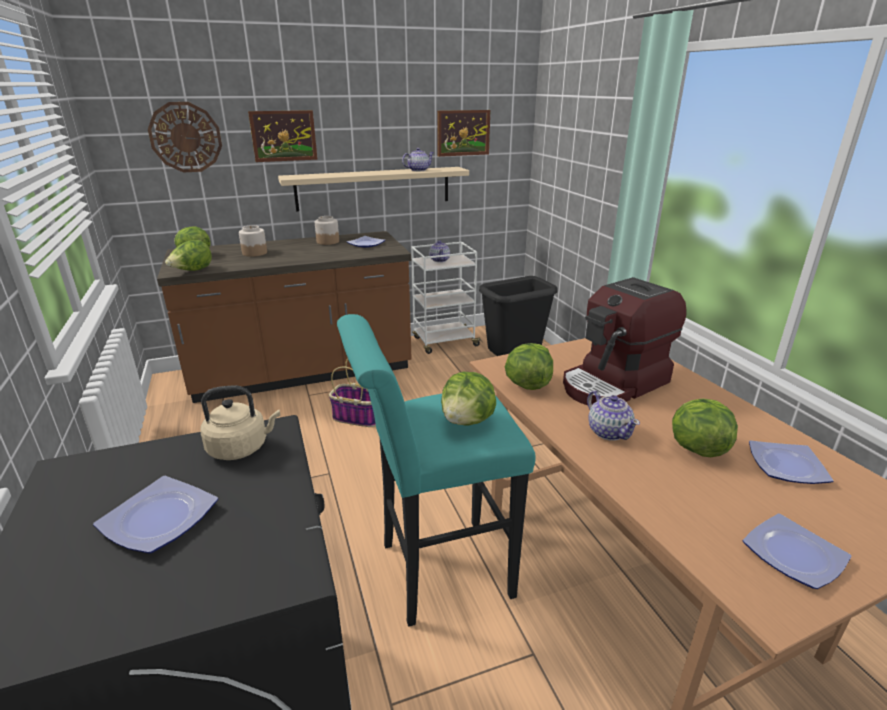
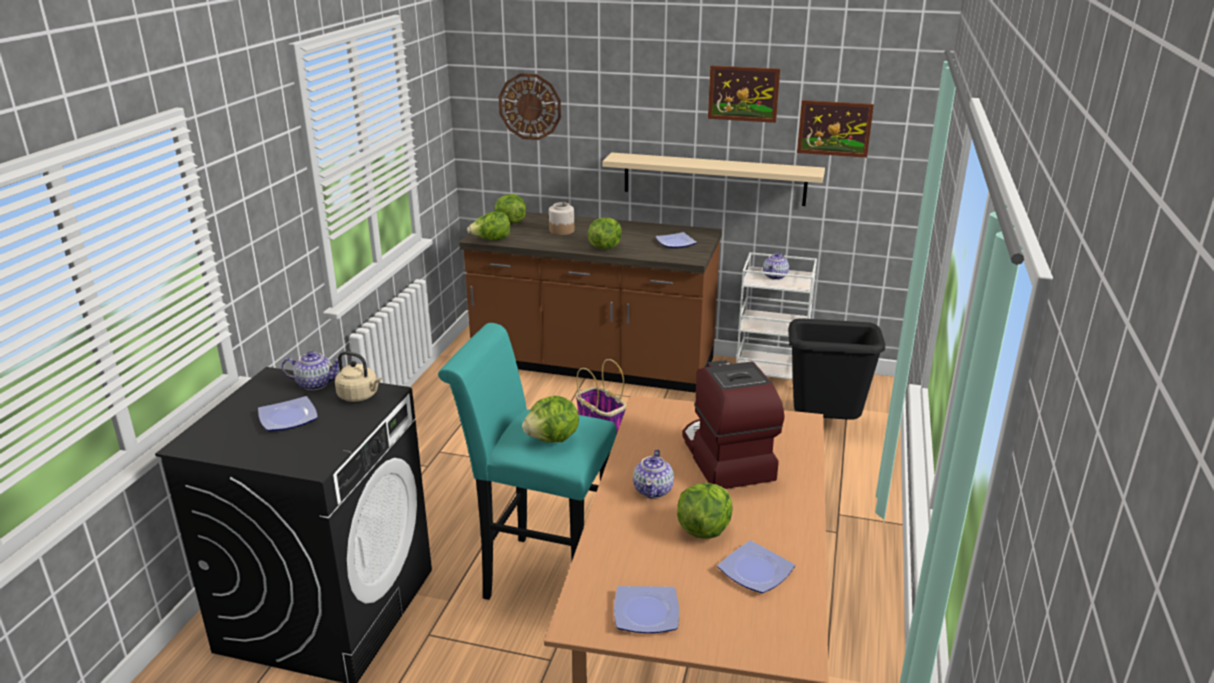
camera: 35 degrees right, 0 degrees up
picture [248,110,318,162] -> picture moved to [708,66,780,123]
jar [315,216,339,245] -> none
teapot [402,148,434,171] -> teapot moved to [282,351,343,390]
lettuce [505,343,553,390] -> lettuce moved to [587,218,622,250]
coffee machine [563,277,686,405] -> coffee machine turned 75 degrees clockwise [682,360,784,489]

